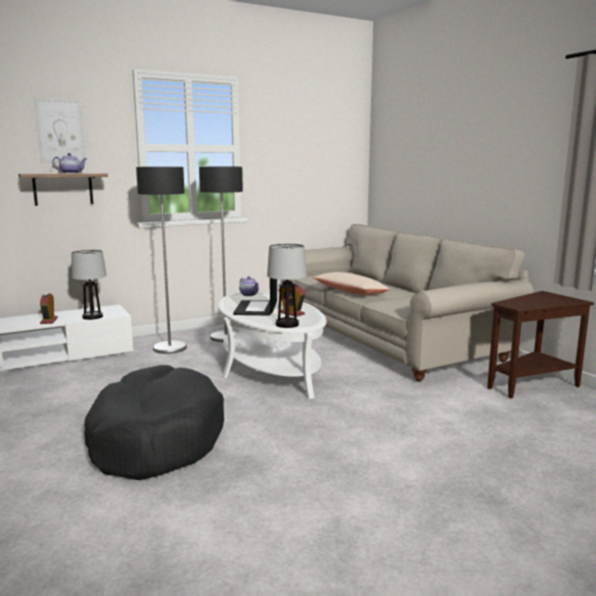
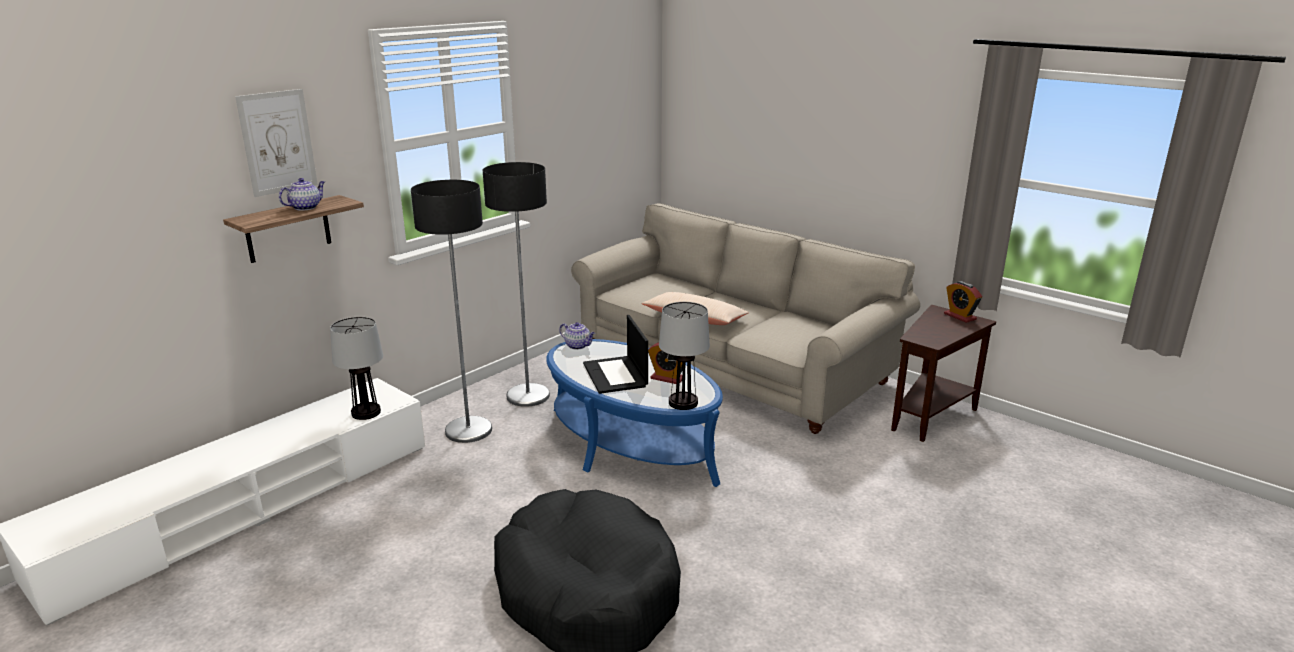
camera: 20 degrees left, 10 degrees up
alarm clock [40,293,58,324] -> alarm clock moved to [944,281,982,323]
white coffee table [218,293,326,399] -> blue coffee table [546,339,723,487]

